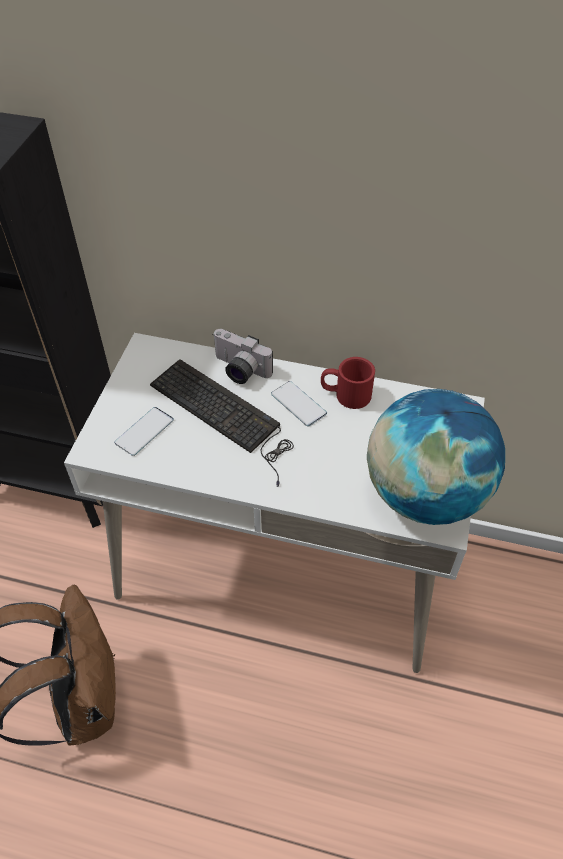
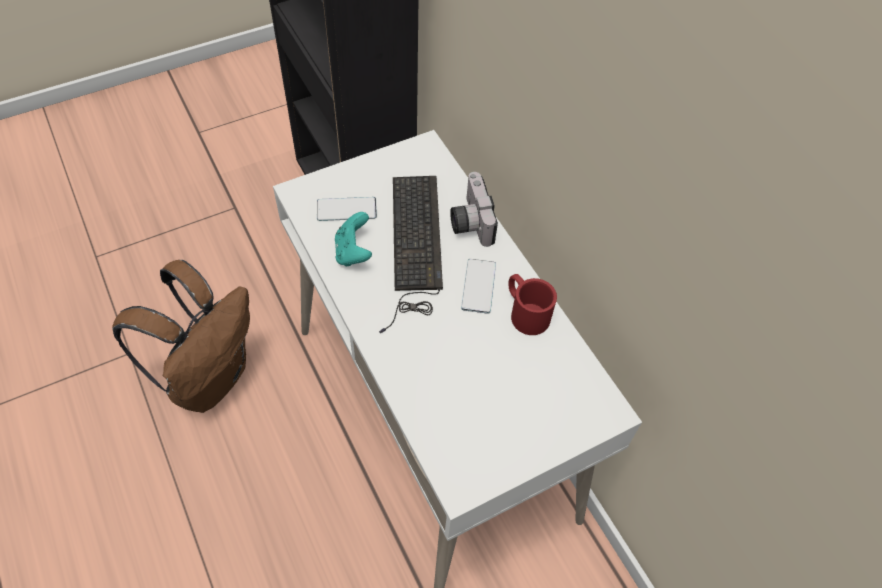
camera: 45 degrees right, 5 degrees up
globe [367,389,505,525] -> none
none -> turquoise game controller [335,212,372,267]

